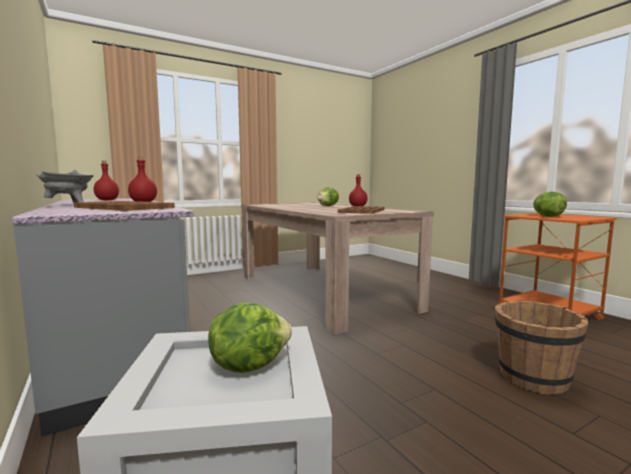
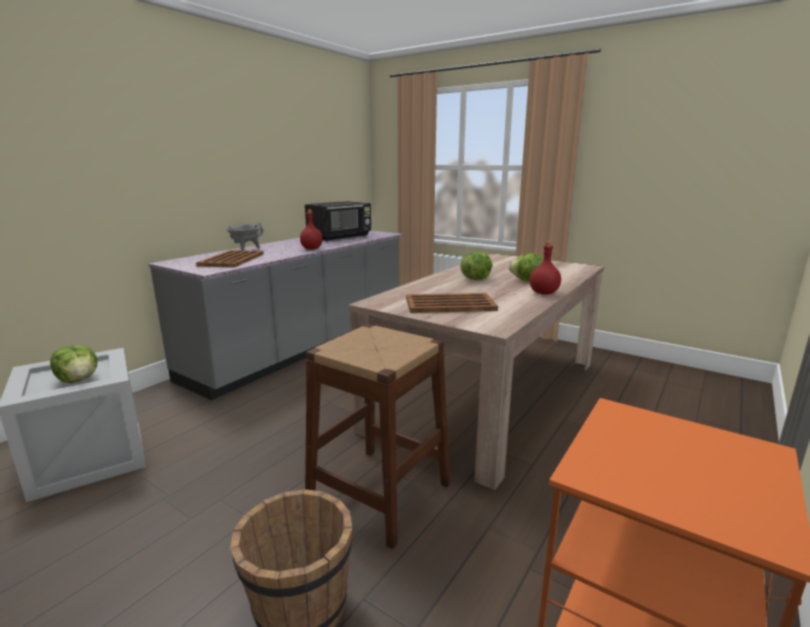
camera: 65 degrees right, 10 degrees up
red bottle [94,161,119,200] -> black microwave [305,201,371,242]
lettuce [533,192,567,217] -> lettuce moved to [460,252,493,280]
none -> brown stool [305,324,450,549]

